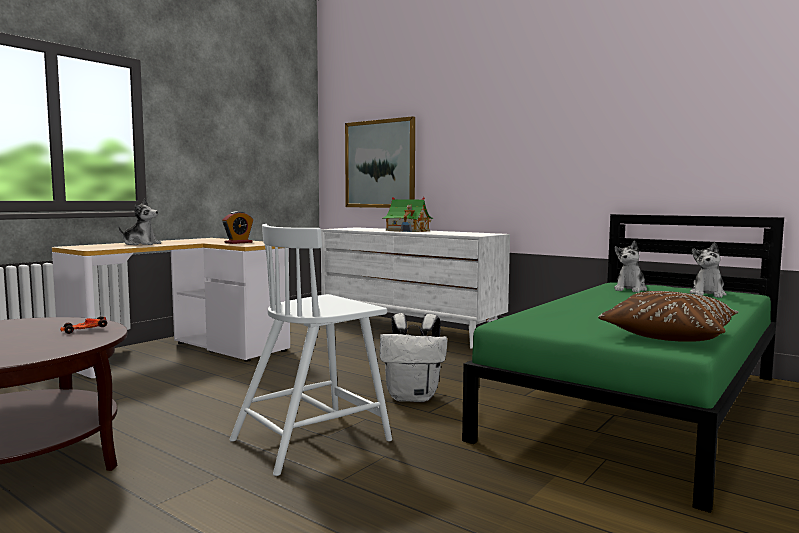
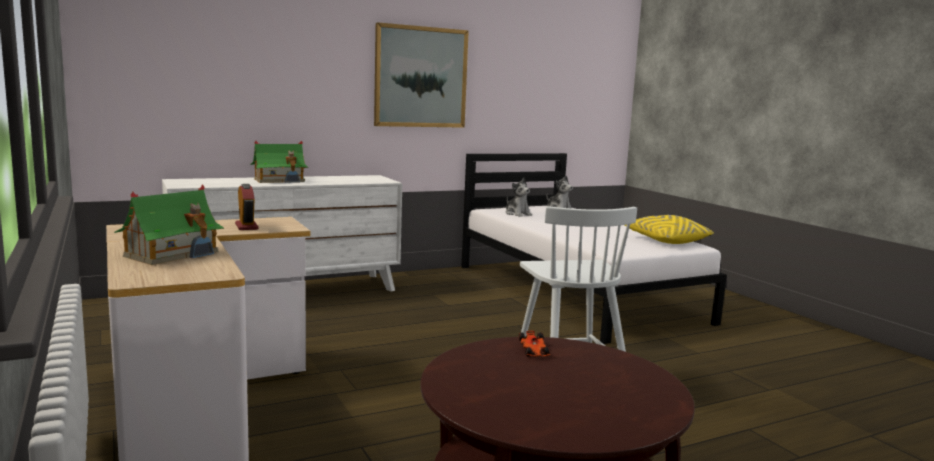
camera: 65 degrees left, 5 degrees up
plush toy [118,199,161,245] -> toy house [114,184,224,265]
picture [345,116,415,208] -> picture moved to [374,22,469,128]
white backpack [380,313,447,402] -> none
green bed [462,214,784,513] -> white bed [461,153,727,344]
brown pillow [598,291,738,342] -> yellow pillow [624,215,714,244]

